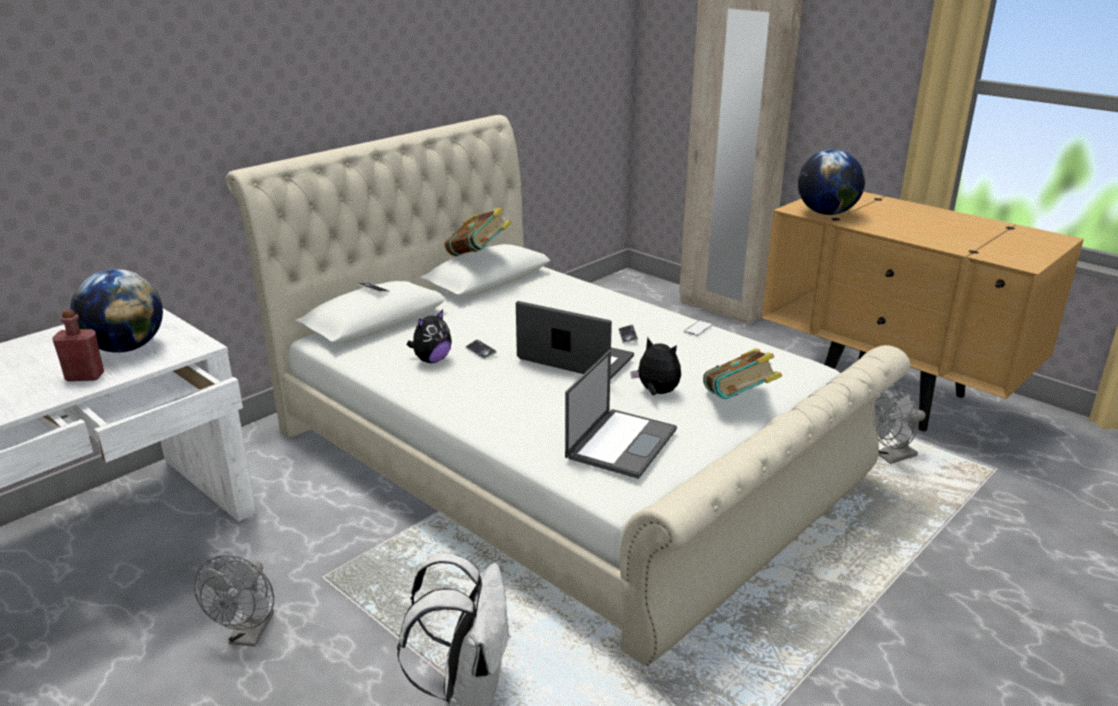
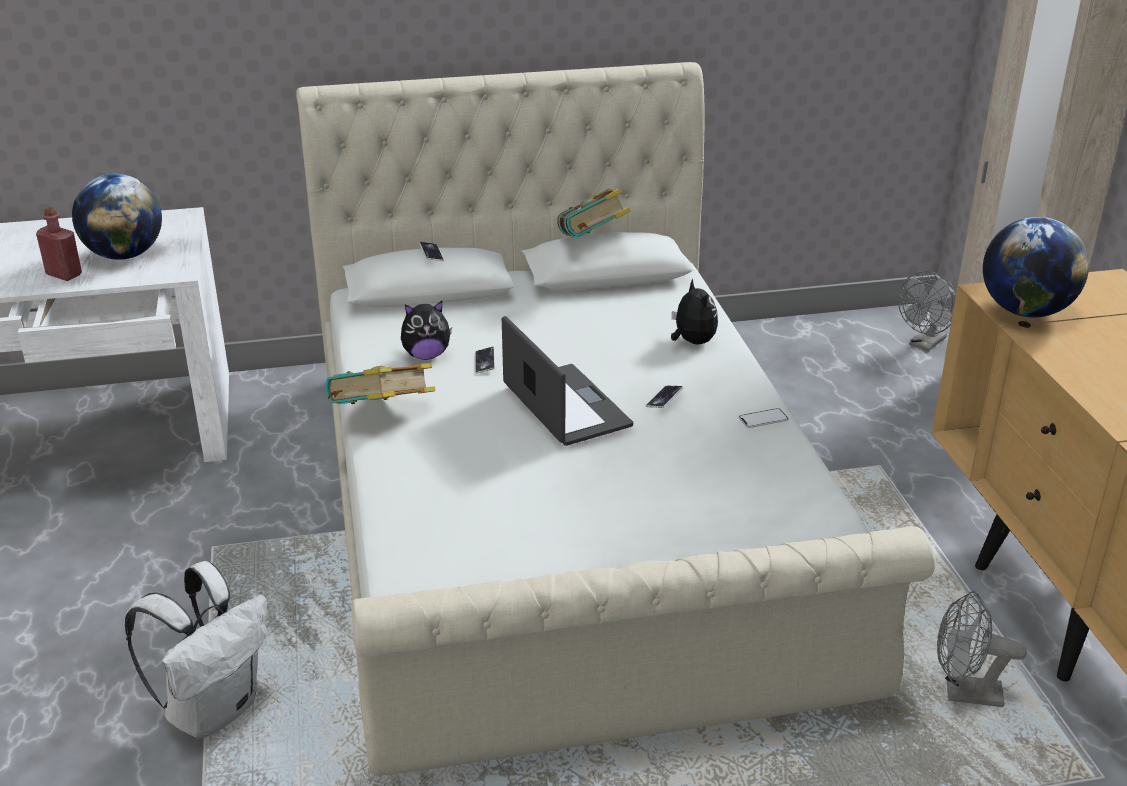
camera: 35 degrees right, 5 degrees up
grey fan [194,555,274,647] -> grey fan moved to [898,271,956,351]
laptop [565,350,677,479] -> none
plush toy [631,337,681,395] -> plush toy moved to [671,279,718,344]
book [703,348,782,399] -> book moved to [325,363,435,404]

